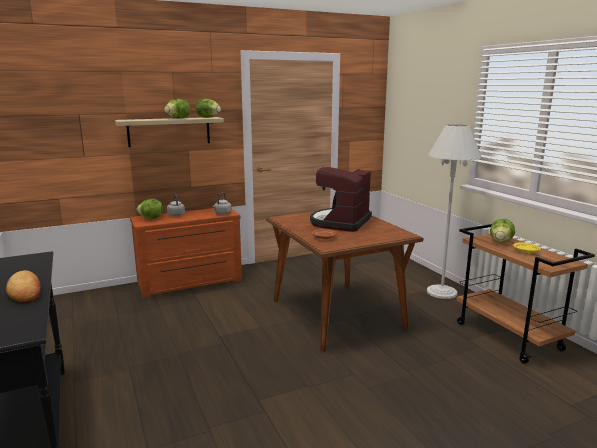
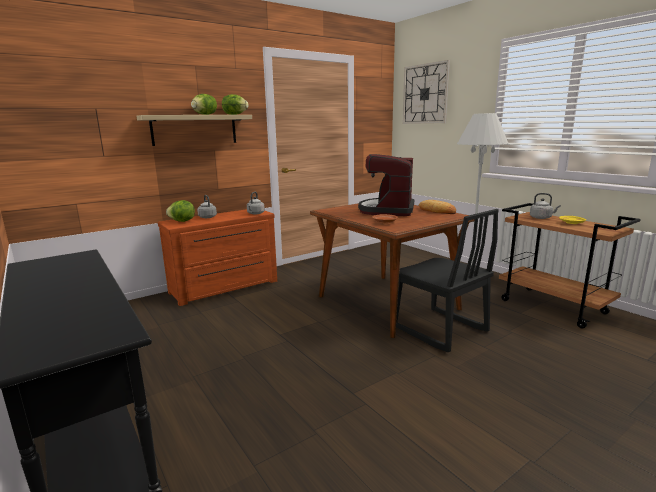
camera: 10 degrees left, 0 degrees up
bread [6,270,41,303] -> bread moved to [419,200,456,214]
lettuce [490,219,515,242] -> grey kettle [530,193,561,219]
none -> black chair [396,209,499,352]
none -> wall clock [403,60,450,124]

